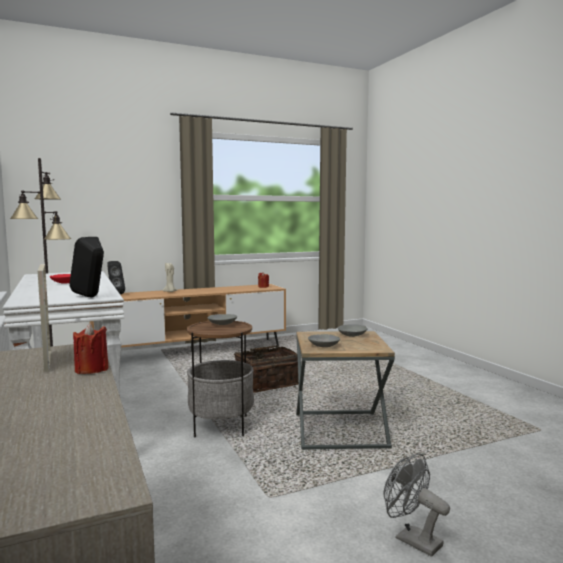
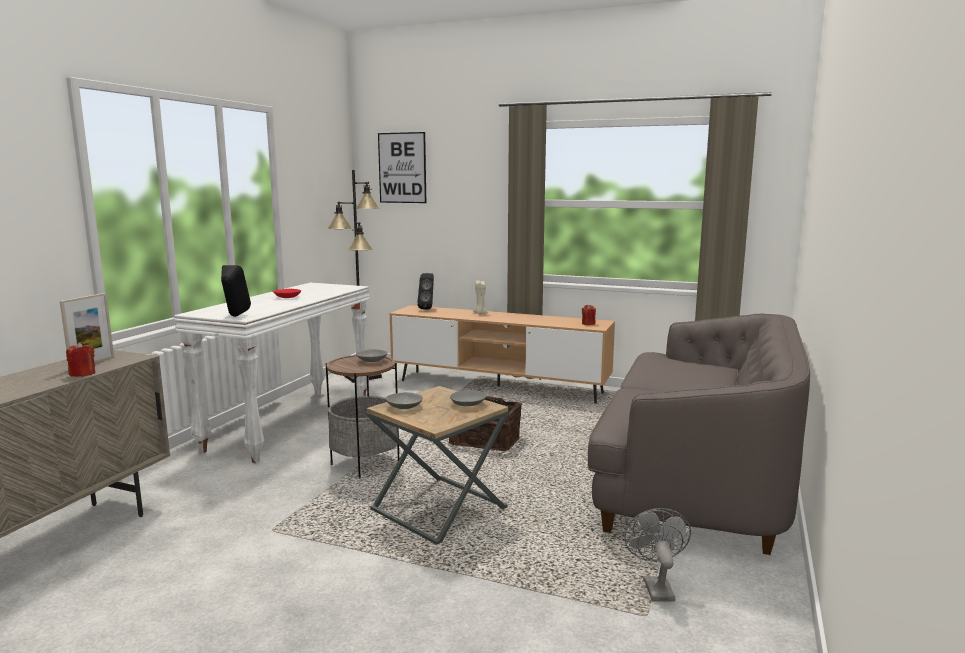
camera: 45 degrees right, 5 degrees up
grey fan [384,453,450,557] -> grey fan moved to [624,508,691,601]
none -> picture [378,132,426,203]
none -> grey sofa [587,314,810,555]

